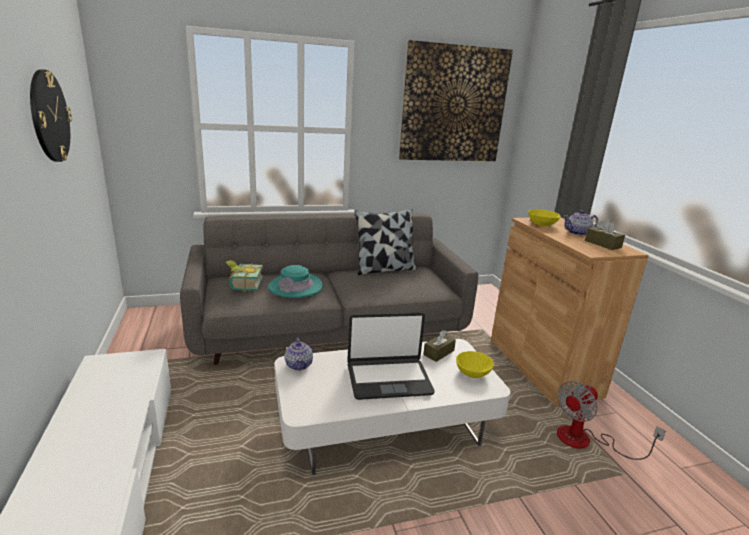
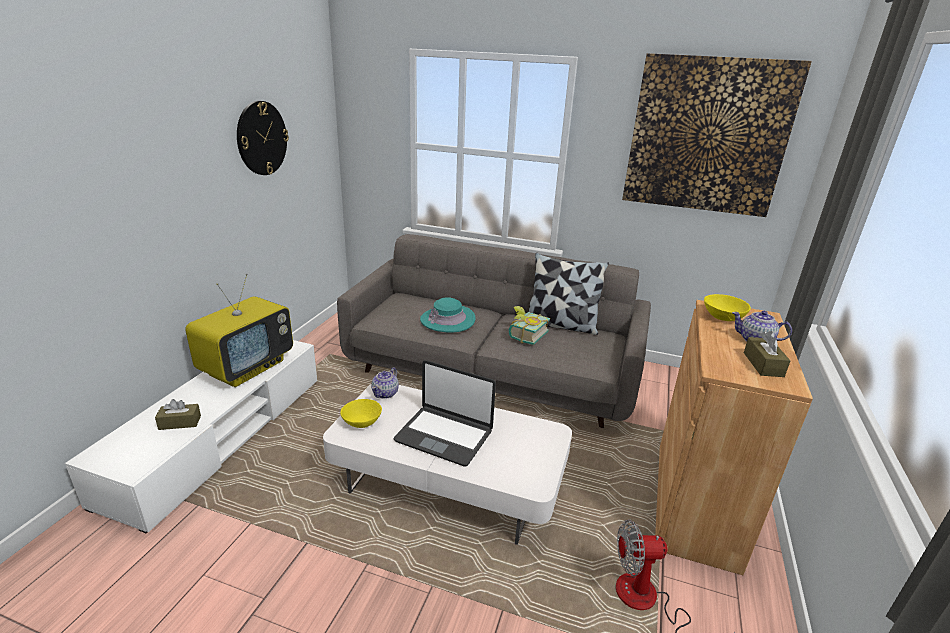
camera: 35 degrees right, 5 degrees up
book [226,260,263,292] -> book moved to [509,306,550,345]
brown tissue box [423,330,456,362] -> brown tissue box moved to [155,399,201,430]
yellow bowl [456,351,494,378] -> yellow bowl moved to [340,399,382,428]
none -> television [185,274,293,387]

